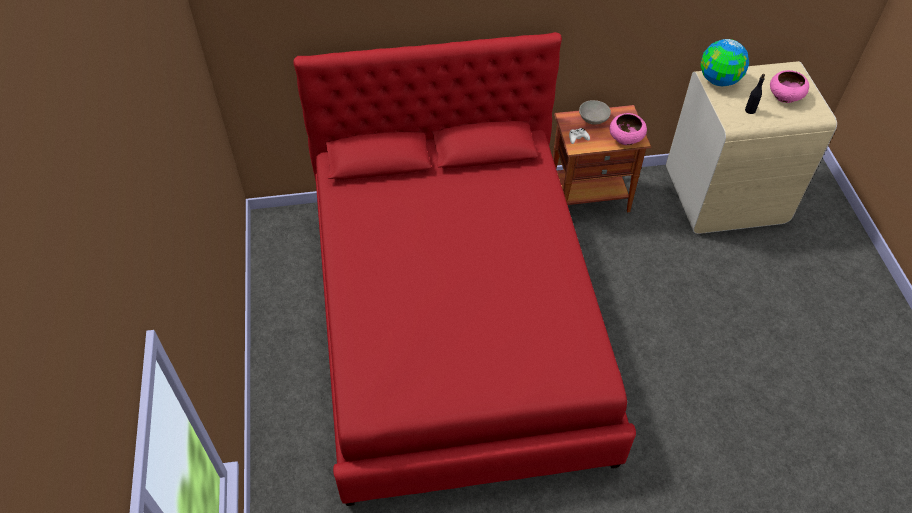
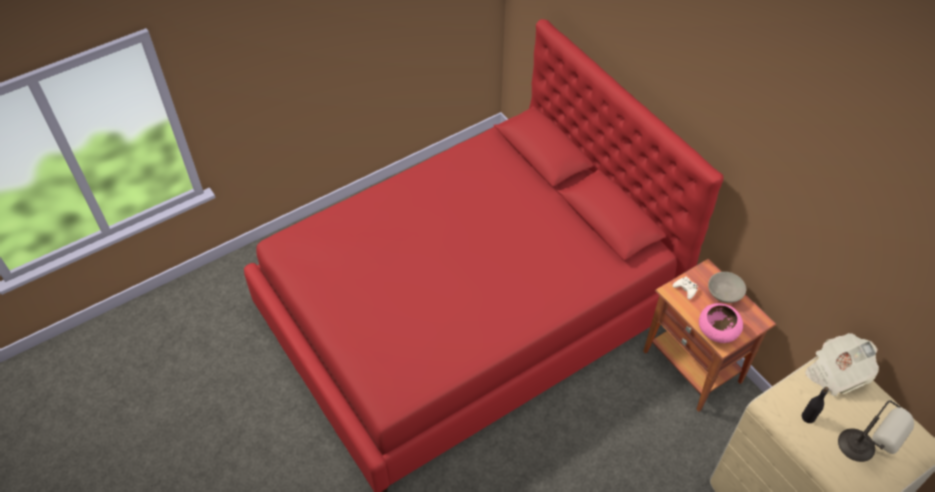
camera: 65 degrees right, 0 degrees up
globe [701,39,749,86] -> newspaper [805,333,879,396]
pink bowl [770,70,809,103] -> table lamp [838,400,914,462]

